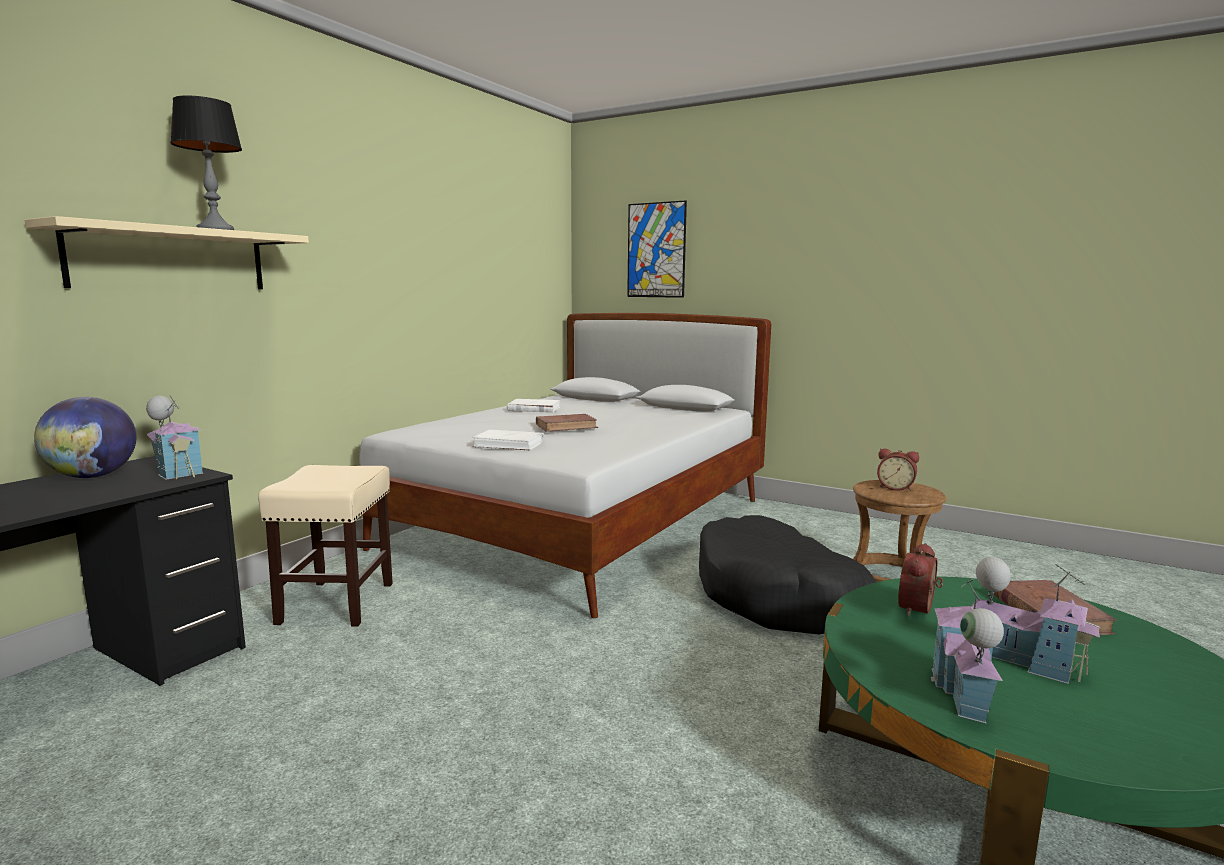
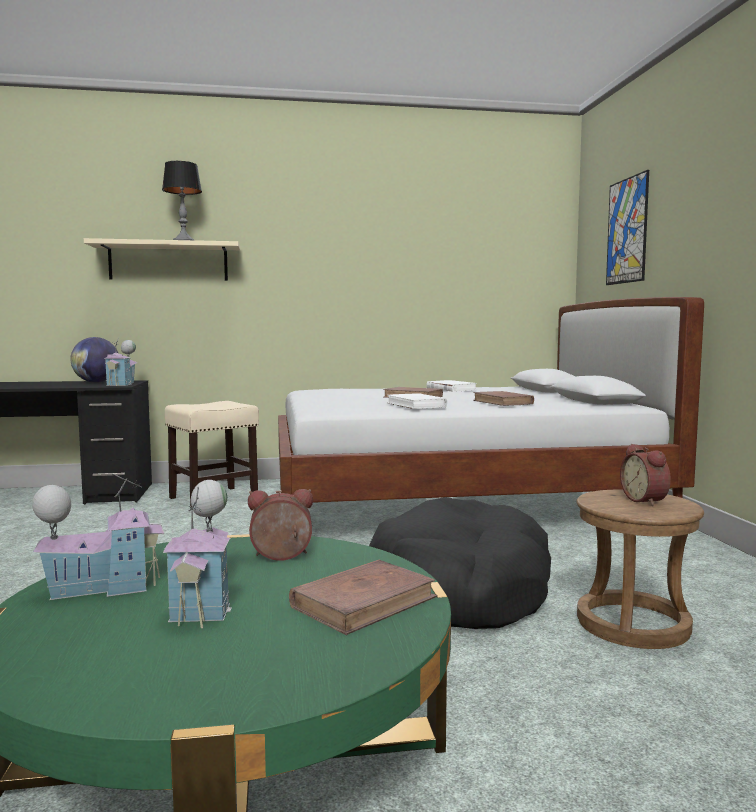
camera: 50 degrees right, 5 degrees down
white book [472,430,544,450] -> white book moved to [387,393,447,409]
none -> brown book [473,391,534,406]

